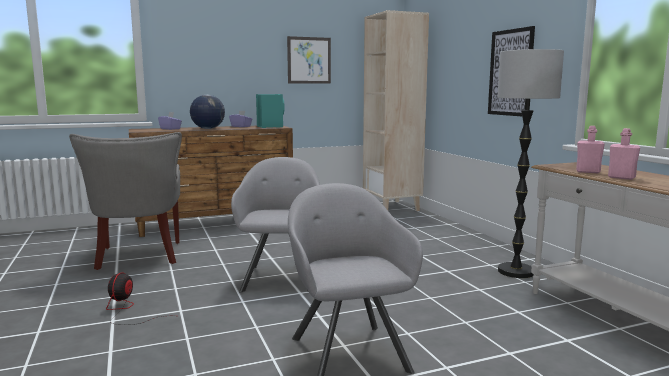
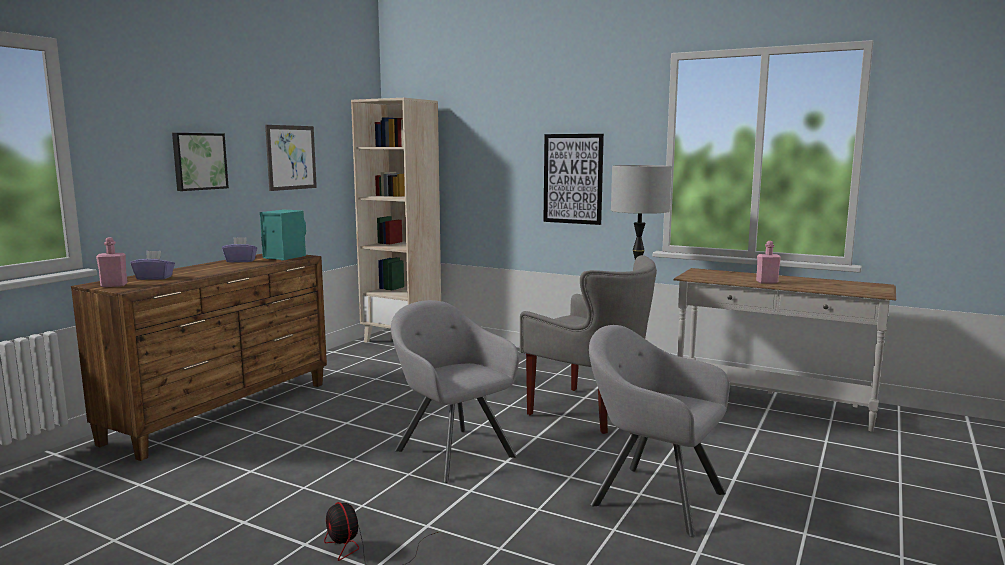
camera: 40 degrees left, 0 degrees up
grey armchair [69,132,182,270] -> grey armchair moved to [520,255,657,434]
globe [190,95,225,129] -> none
pink bottle [576,126,605,173] -> pink bottle moved to [96,238,128,287]
none -> picture [172,133,229,191]

